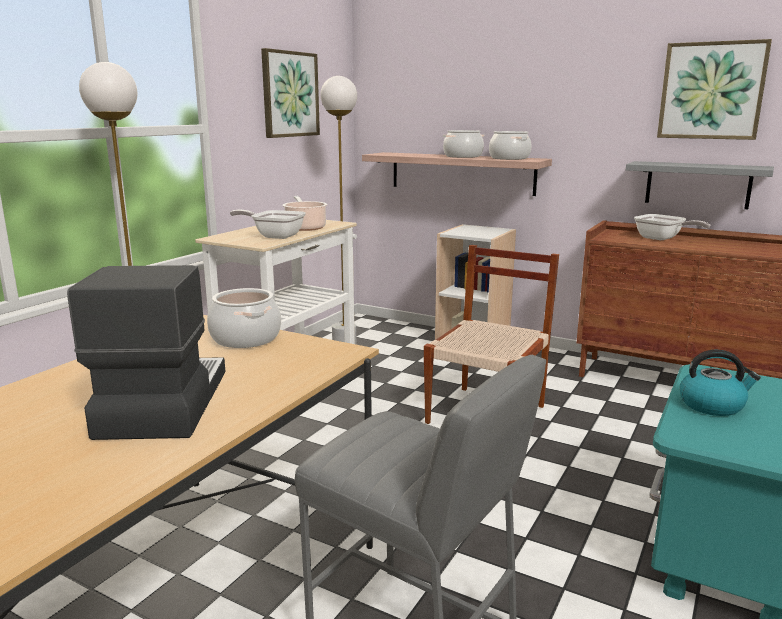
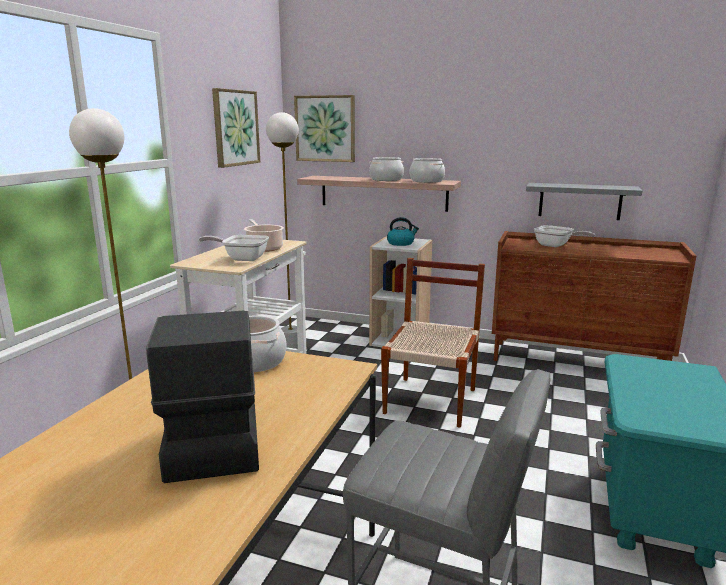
camera: 10 degrees left, 0 degrees up
picture [657,39,772,140] -> picture moved to [294,95,355,162]
kettle [680,350,761,416] -> kettle moved to [387,217,419,246]

